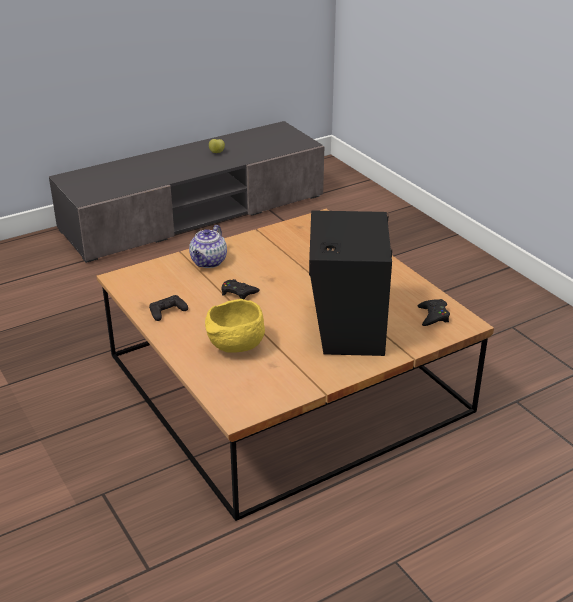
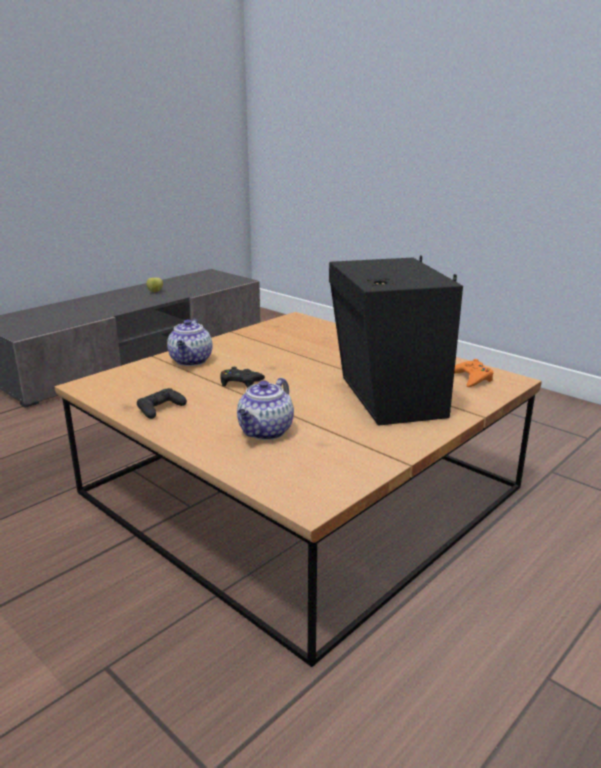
camera: 15 degrees left, 10 degrees down
yellow bowl [205,299,265,353] -> teapot [237,378,294,440]
black game controller [418,299,450,326] -> orange game controller [454,359,494,387]

